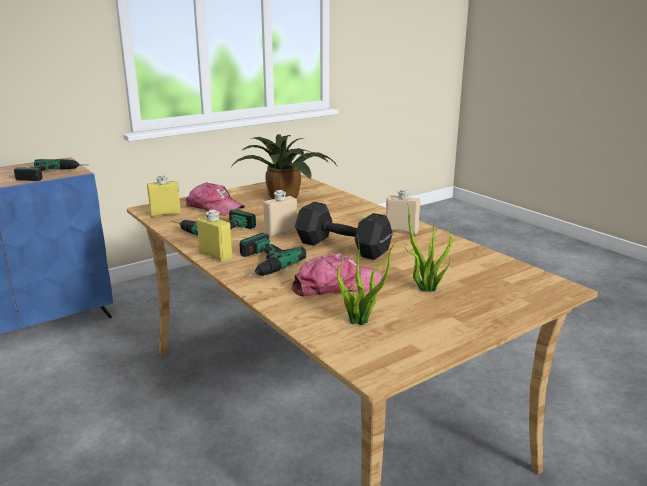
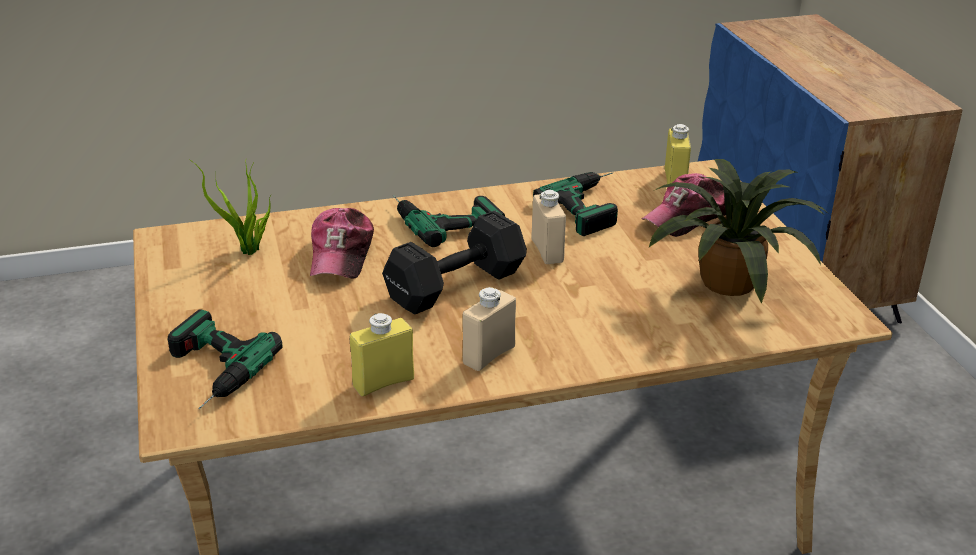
camera: 110 degrees right, 10 degrees up
power drill [14,159,84,181] -> power drill moved to [168,310,283,409]
yellow bottle [197,210,232,262] -> yellow bottle moved to [350,313,414,396]
potted plant [403,197,452,292] -> none

